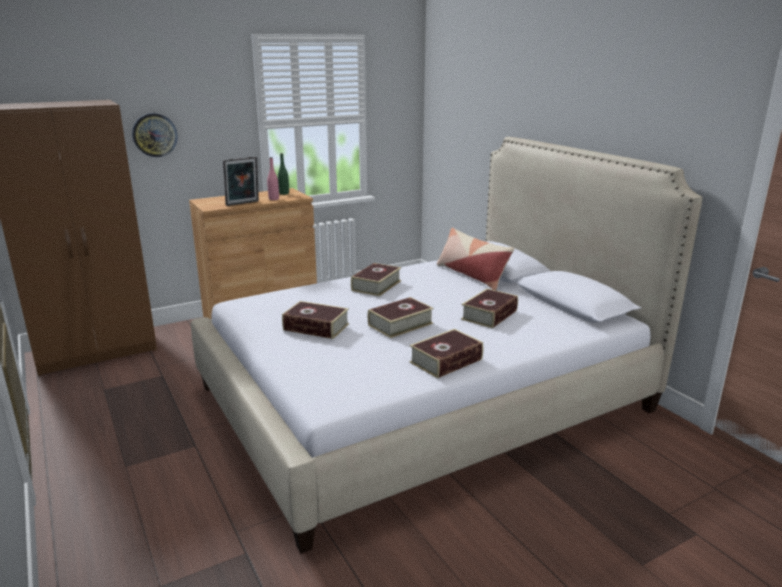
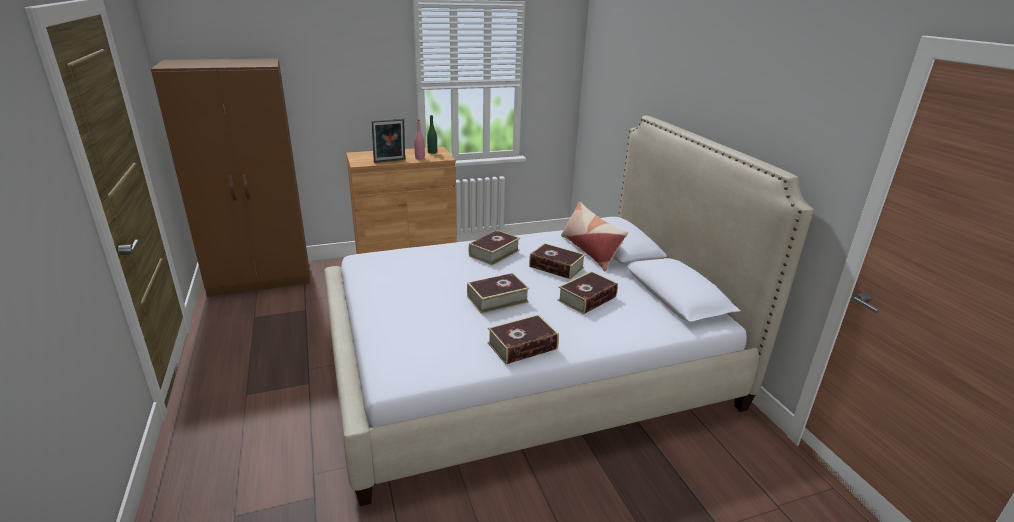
camera: 10 degrees right, 5 degrees up
wall clock [132,113,178,157] -> none
book [282,301,349,339] -> book moved to [529,243,586,279]

